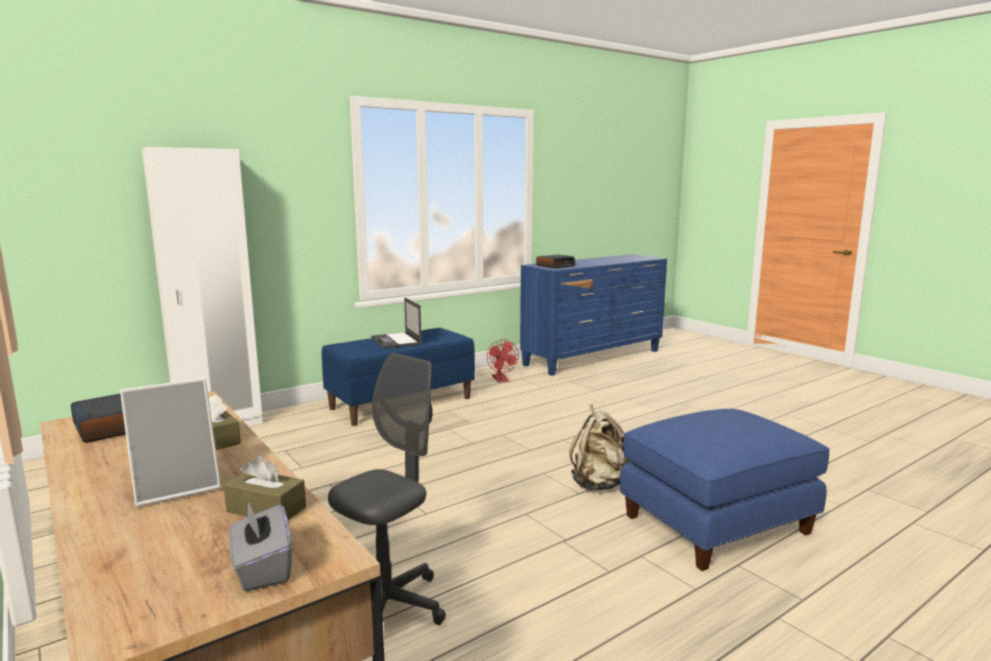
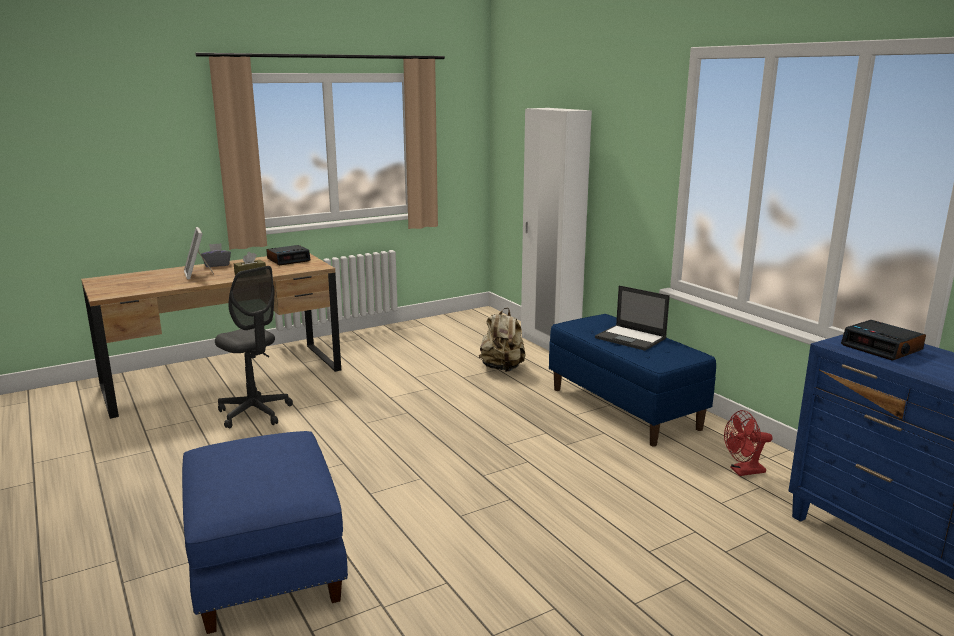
camera: 95 degrees right, 5 degrees up
brown tissue box [224,455,306,520] -> none
grey tissue box [229,502,292,592] -> grey tissue box moved to [201,243,231,267]
laptop [371,297,422,349] -> laptop turned 120 degrees counterclockwise [595,286,670,351]
beige backpack [569,404,630,490] -> beige backpack moved to [479,308,525,372]

